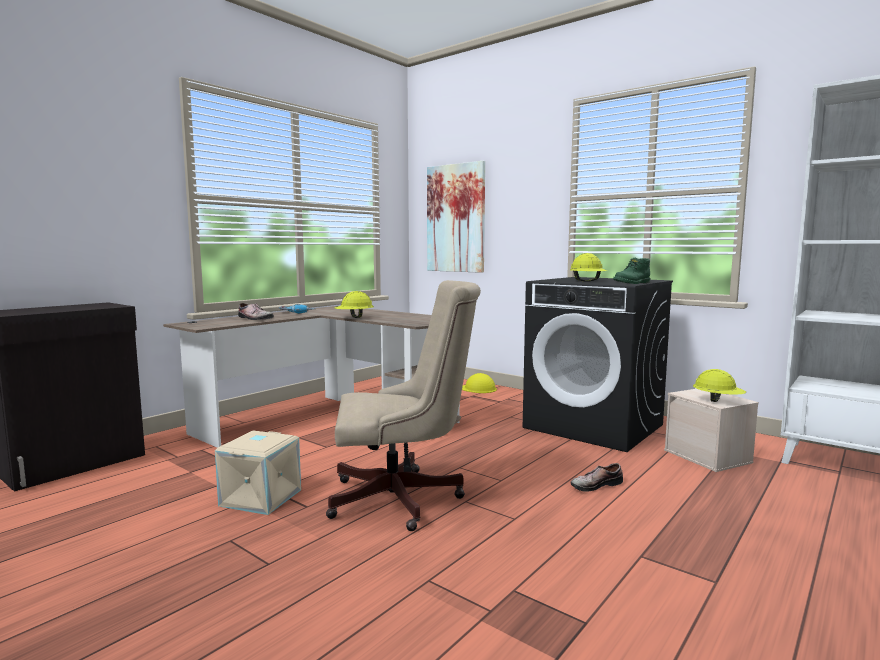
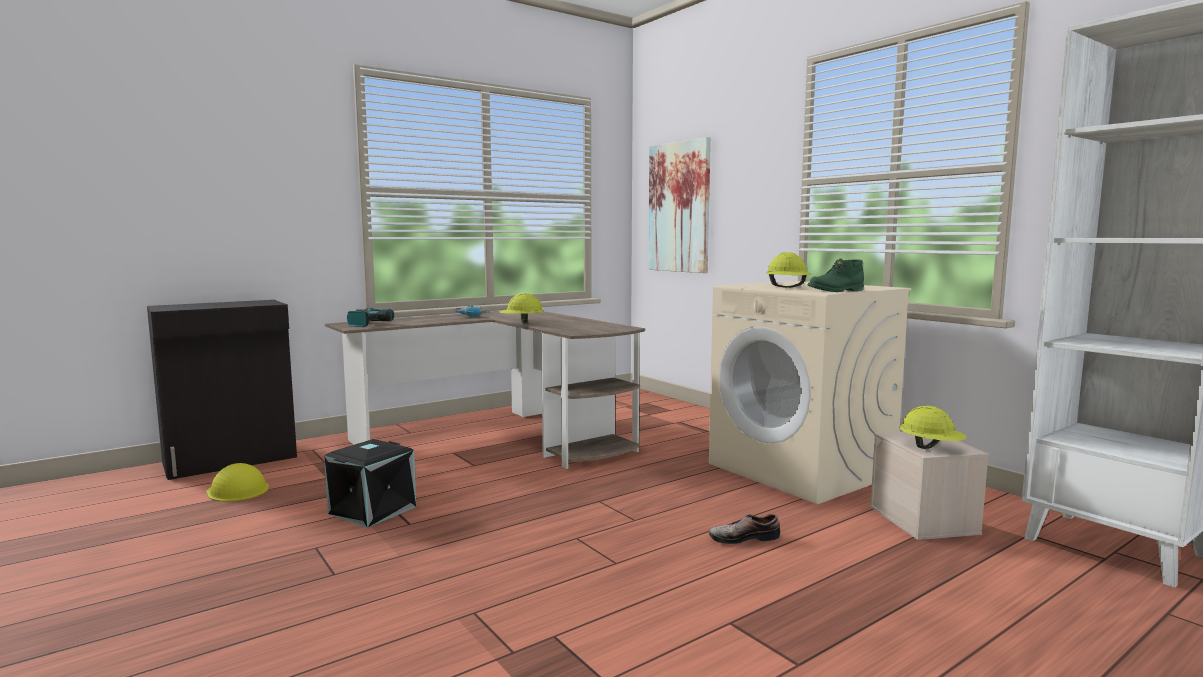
camera: 15 degrees right, 0 degrees up
beige storage box [215,431,301,515] -> black storage box [324,439,416,528]
shoe [238,303,274,320] -> none
beige office chair [326,280,481,531] -> none
yellow hard hat [462,373,497,393] -> yellow hard hat moved to [206,463,269,502]
black washing machine [523,277,673,452] -> beige washing machine [709,281,911,504]
none -> power drill [347,308,394,327]

